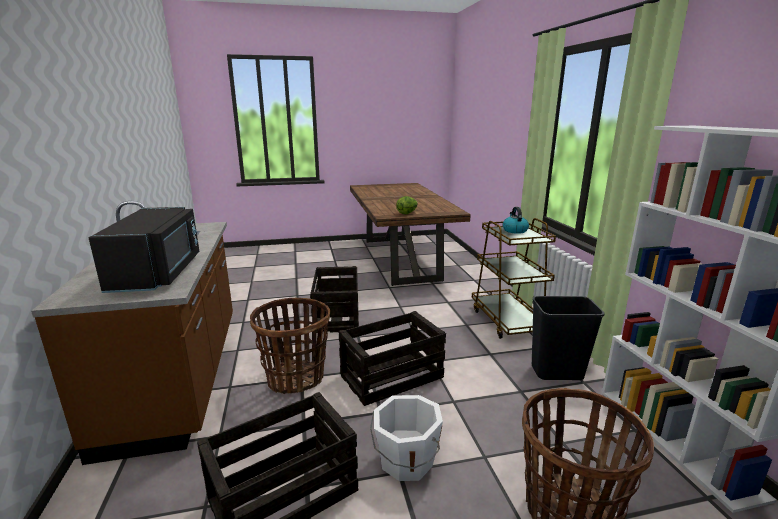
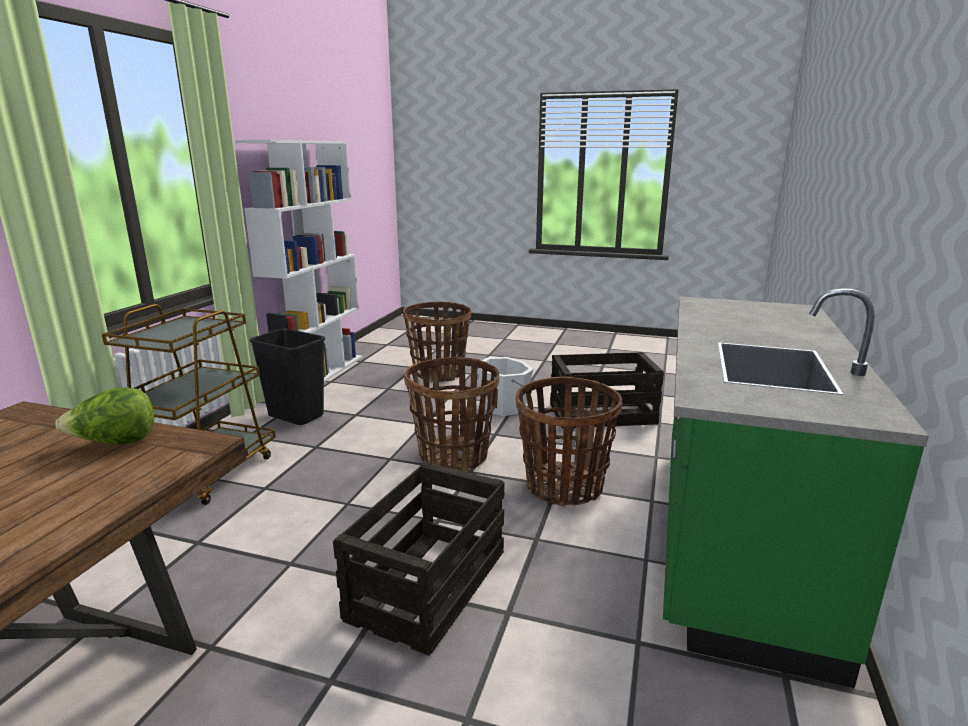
camera: 150 degrees left, 0 degrees up
brown counter [31,201,233,465] -> green counter [663,288,929,689]
black microwave [89,207,199,293] -> none
crate [339,311,446,406] -> basket [404,357,499,472]
kettle [503,207,529,234] -> none

